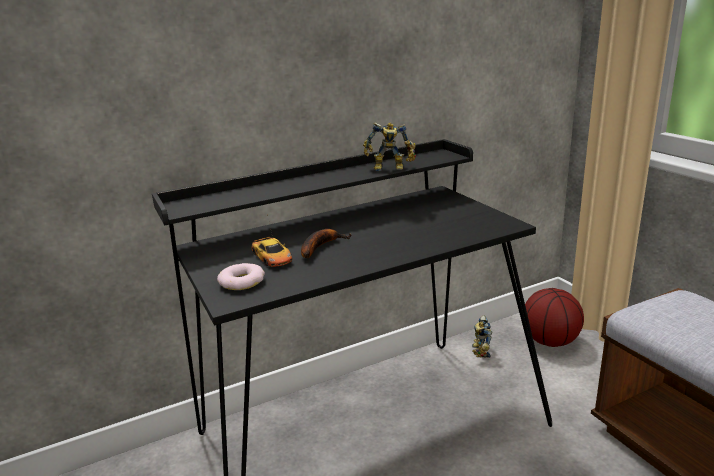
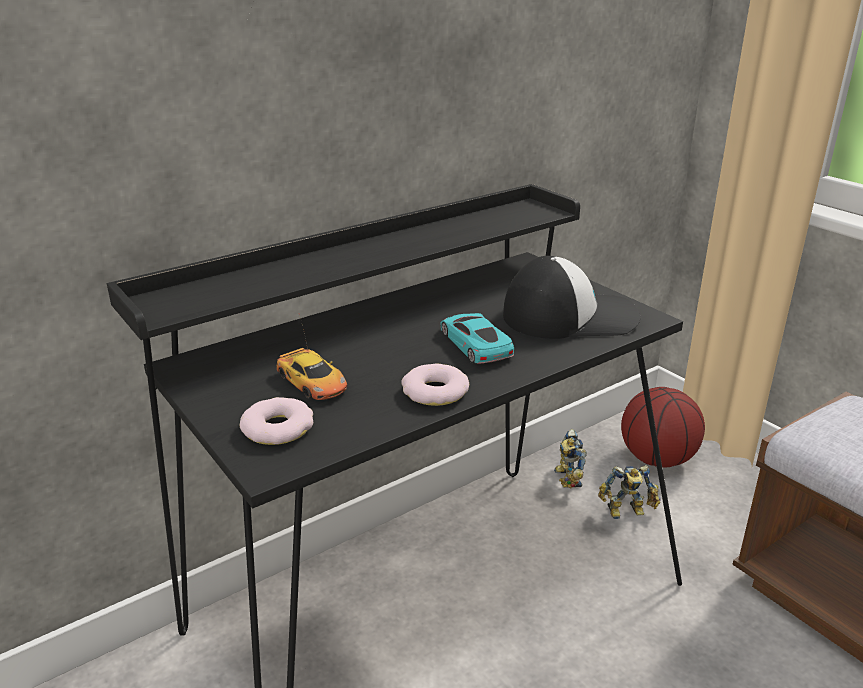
camera: 10 degrees left, 5 degrees up
banana [301,229,352,258] -> none
toy robot [363,123,416,171] -> toy robot moved to [598,465,661,519]
none -> donut [401,364,469,406]
none -> turquoise toy car [440,313,514,363]
none -> cap [503,256,640,339]

